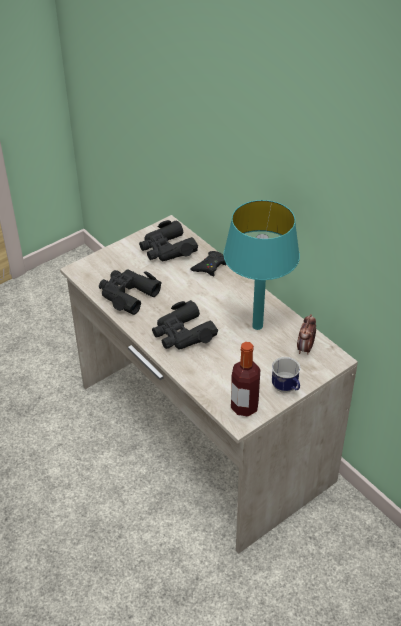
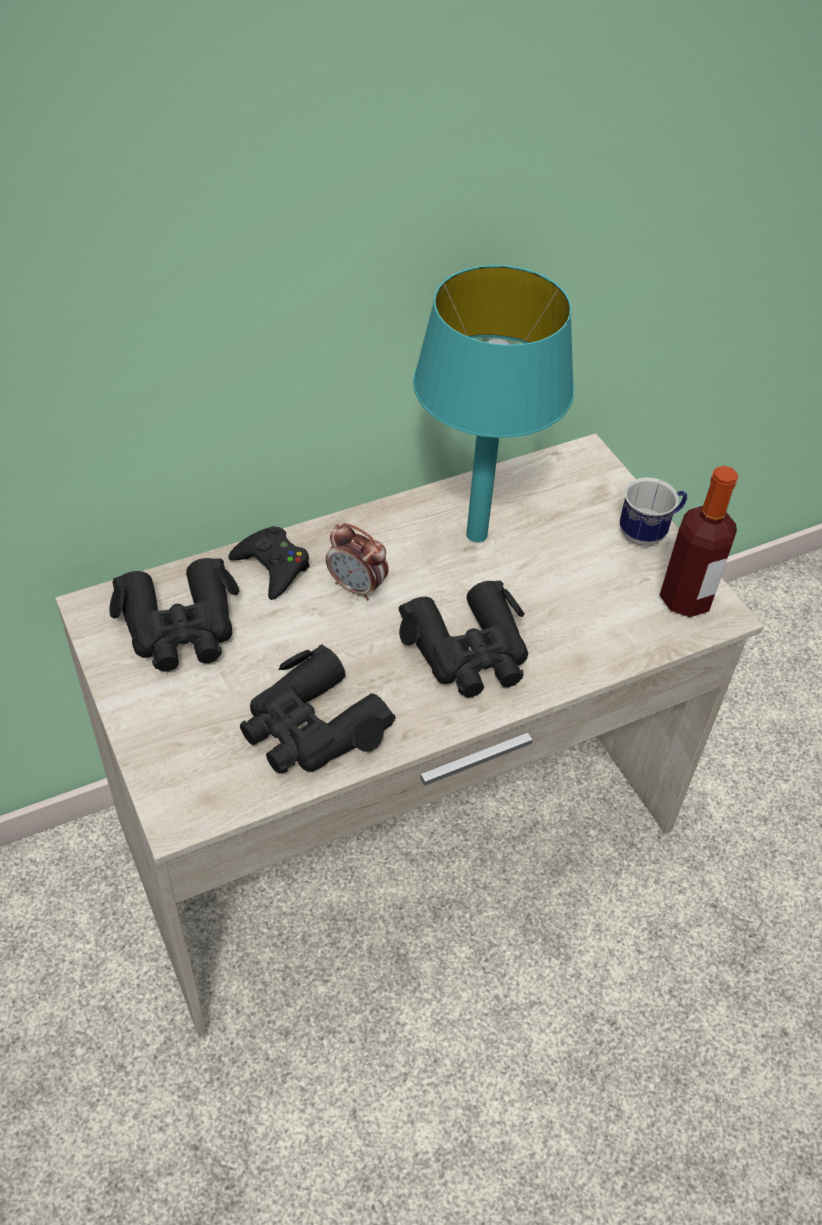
camera: 80 degrees left, 5 degrees up
alarm clock [297,314,316,355] -> alarm clock moved to [326,523,389,601]

